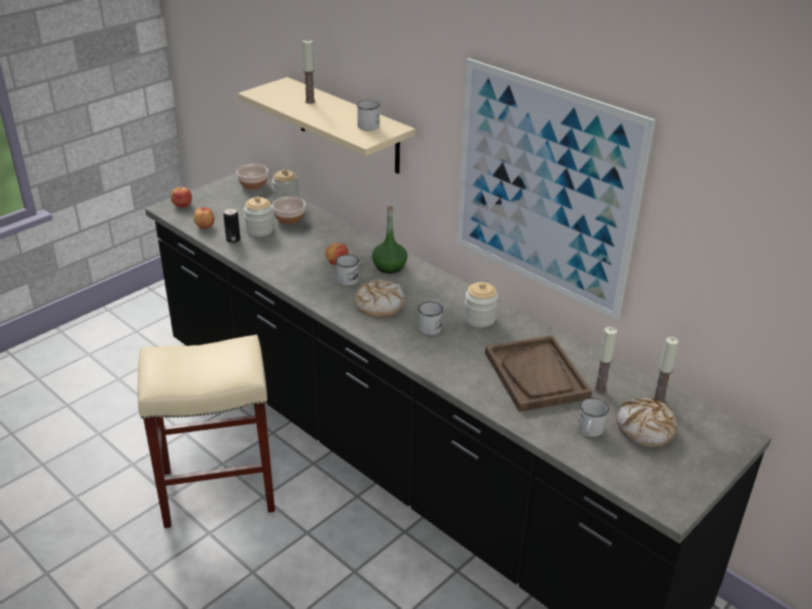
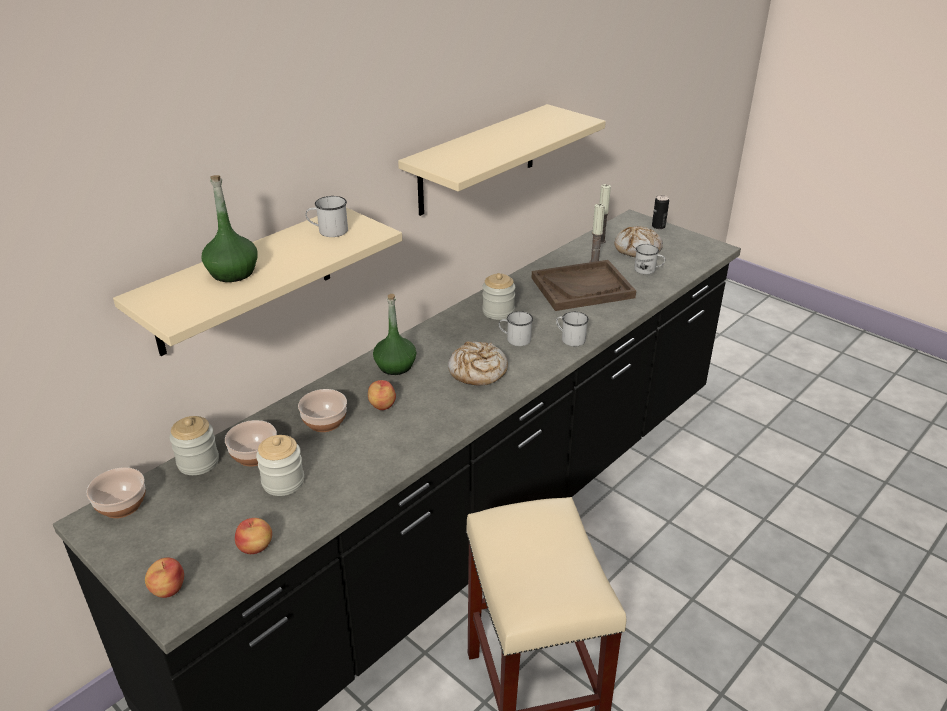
camera: 90 degrees left, 0 degrees up
can [223,208,240,243] -> can moved to [652,195,669,229]
candle [302,39,316,104] -> green bottle [201,175,258,282]
white mug [336,255,361,286] -> white mug moved to [556,312,589,346]
picture [456,58,655,320] -> beige shelf [398,104,606,216]
none -> bowl [298,389,347,432]

